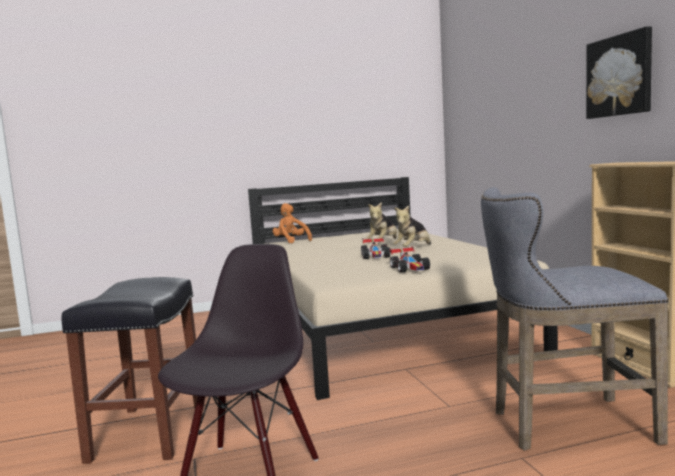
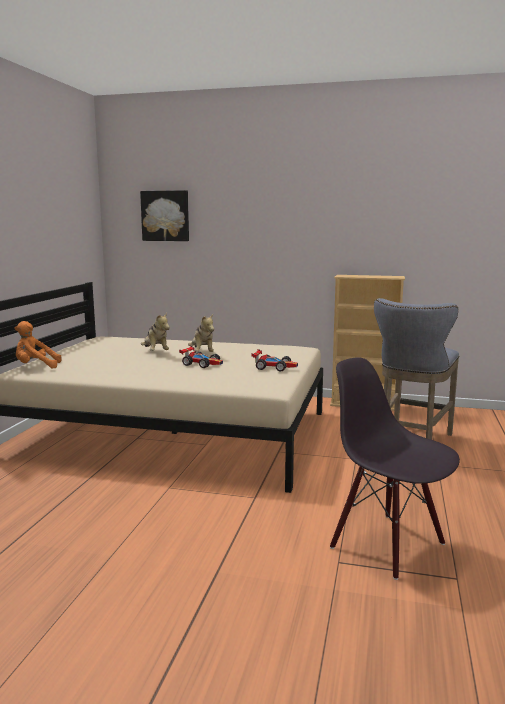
camera: 60 degrees left, 5 degrees up
black stool [62,277,198,464] -> none
picture [586,27,652,119] -> picture moved to [140,190,189,241]

